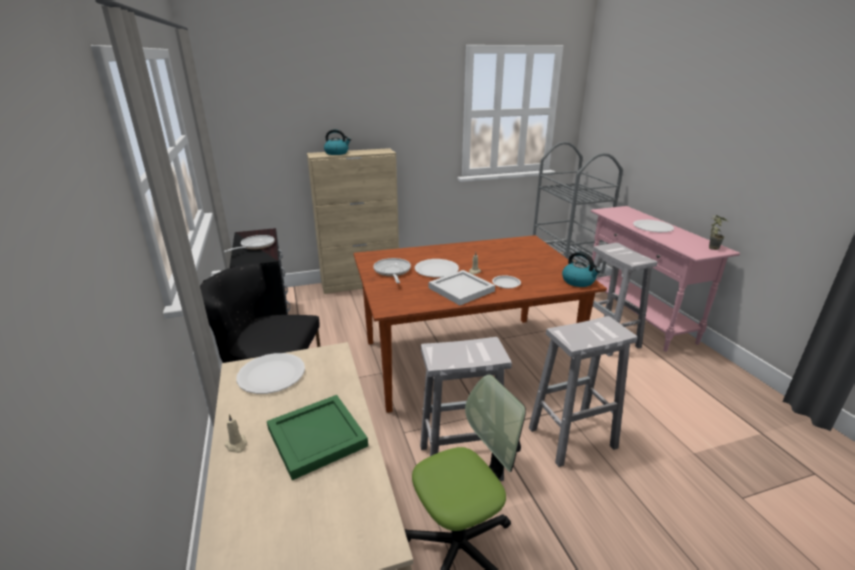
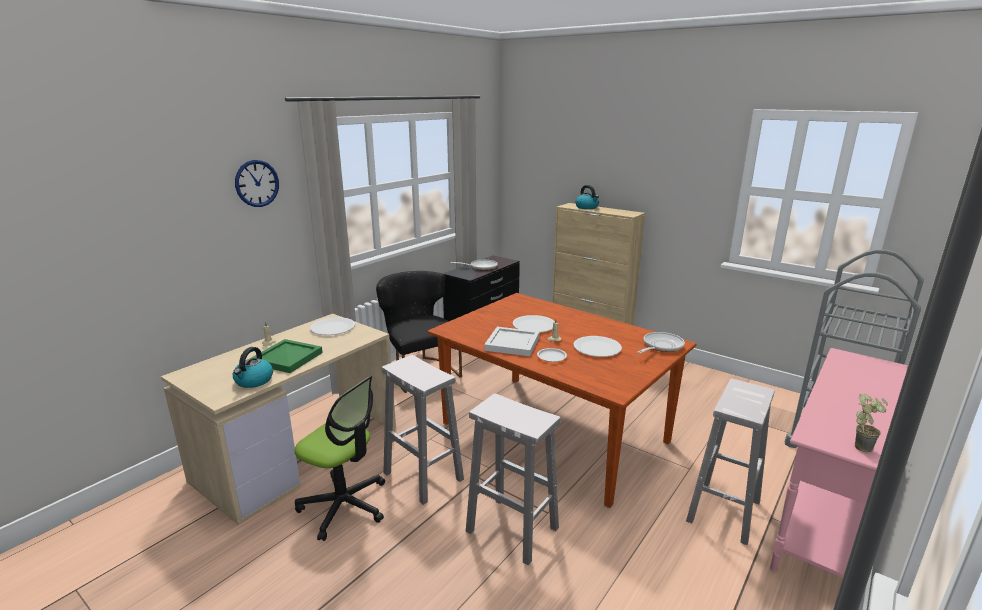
camera: 55 degrees right, 5 degrees down
frying pan [373,258,411,283] -> frying pan moved to [637,332,685,354]
kettle [562,252,601,287] -> kettle moved to [233,347,273,388]
white plate [633,220,674,232] -> white plate moved to [573,336,622,357]
none -> wall clock [235,160,279,207]

